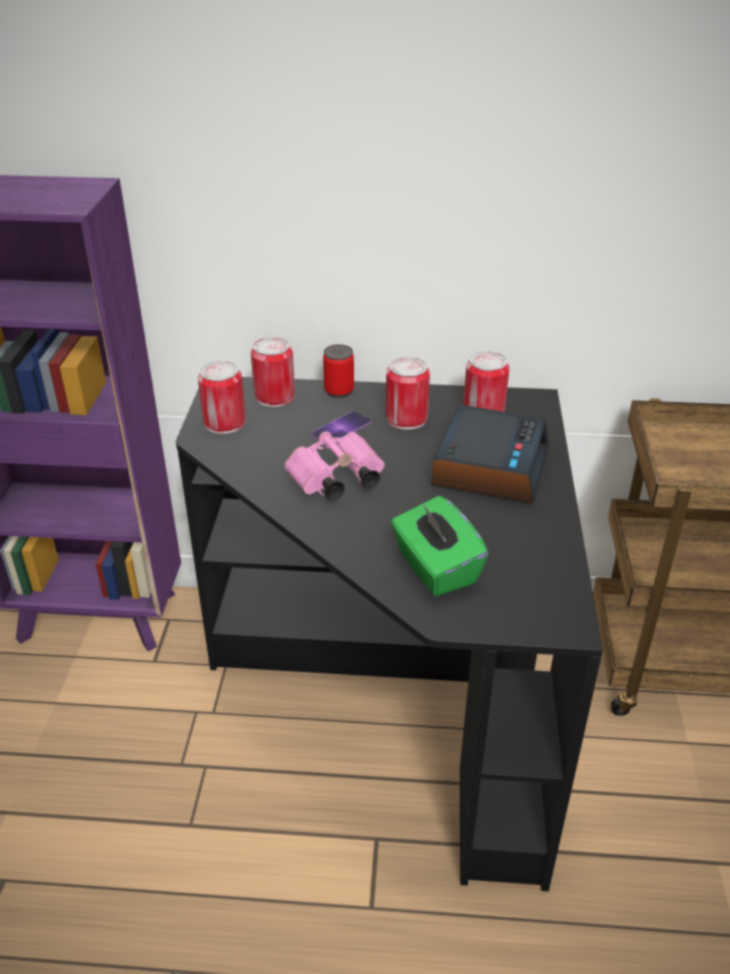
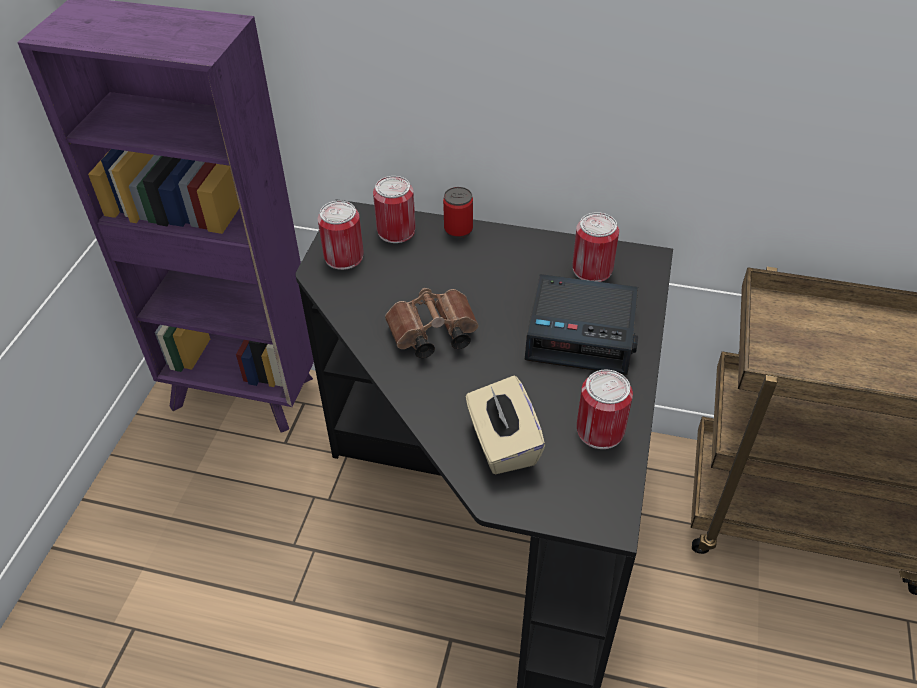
camera: 10 degrees right, 10 degrees up
pink binoculars [284,431,384,500] -> brown binoculars [385,288,478,358]
phone [310,411,372,446] -> none
can [386,357,430,430] -> can moved to [577,370,633,449]
green tissue box [391,496,489,596] -> beige tissue box [466,376,545,475]
alarm clock [431,405,549,503] -> alarm clock turned 75 degrees clockwise [525,274,638,375]

